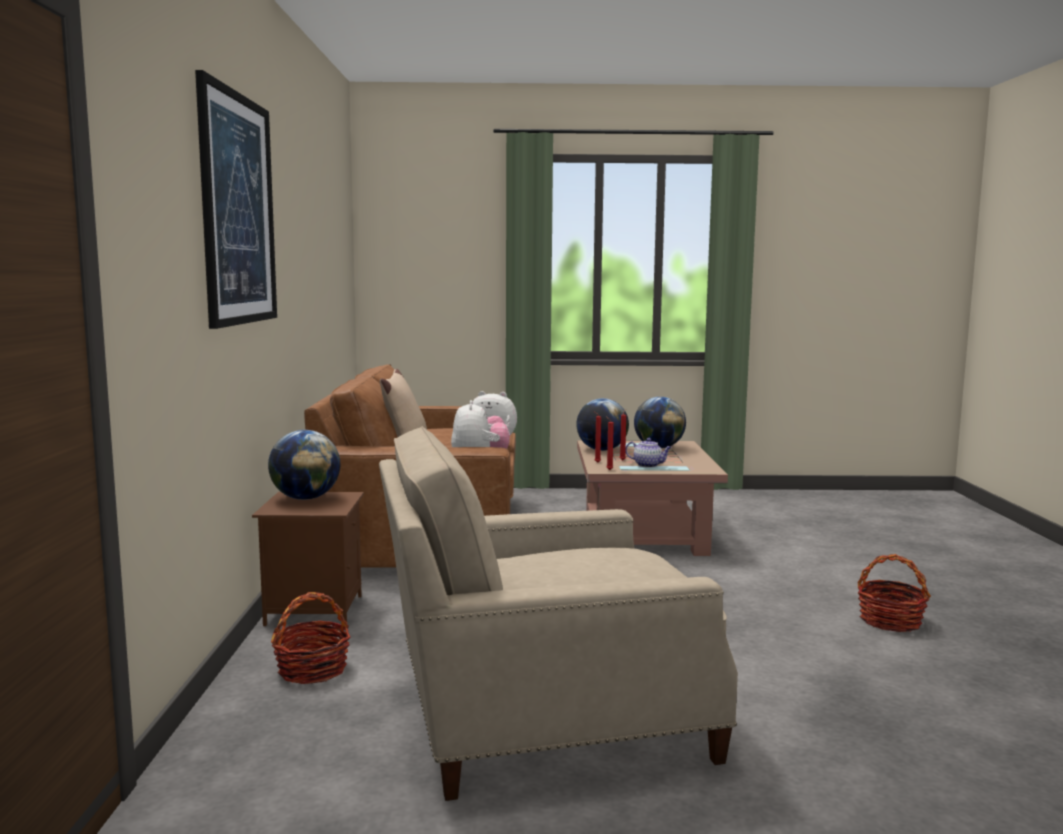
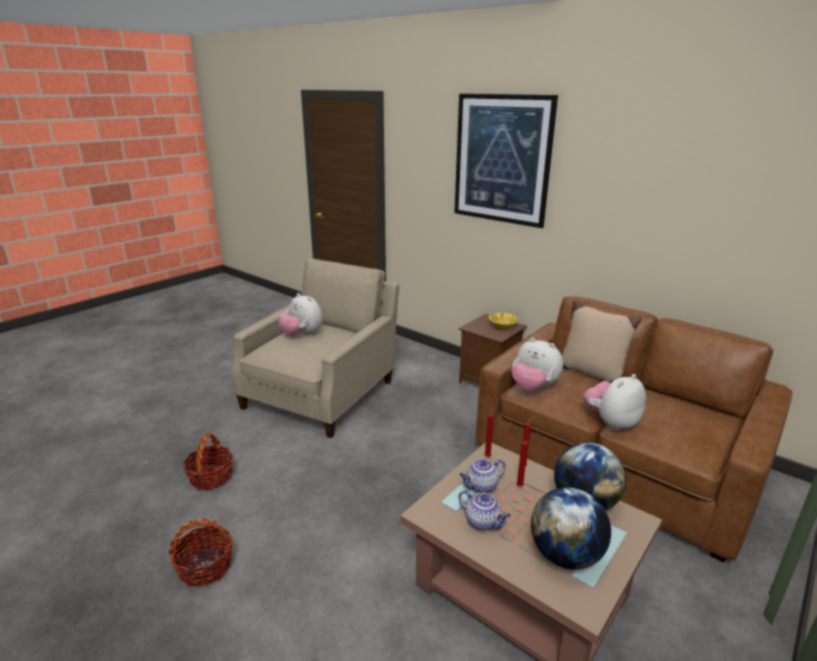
camera: 130 degrees right, 15 degrees up
globe [268,430,340,500] -> yellow bowl [489,313,518,330]
basket [271,592,350,684] -> basket moved to [183,432,233,490]
none -> plush toy [278,293,323,336]
none -> teapot [459,490,511,531]

